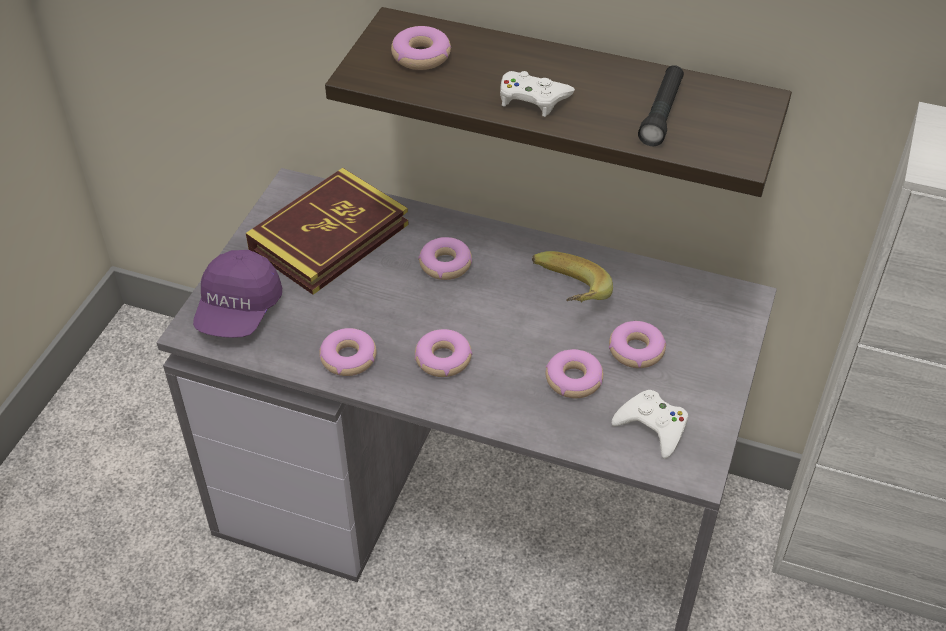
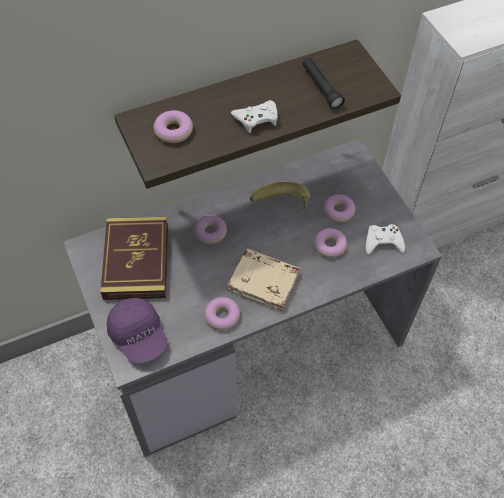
camera: 45 degrees left, 10 degrees up
donut [415,329,472,377] -> beige book [227,249,300,311]

